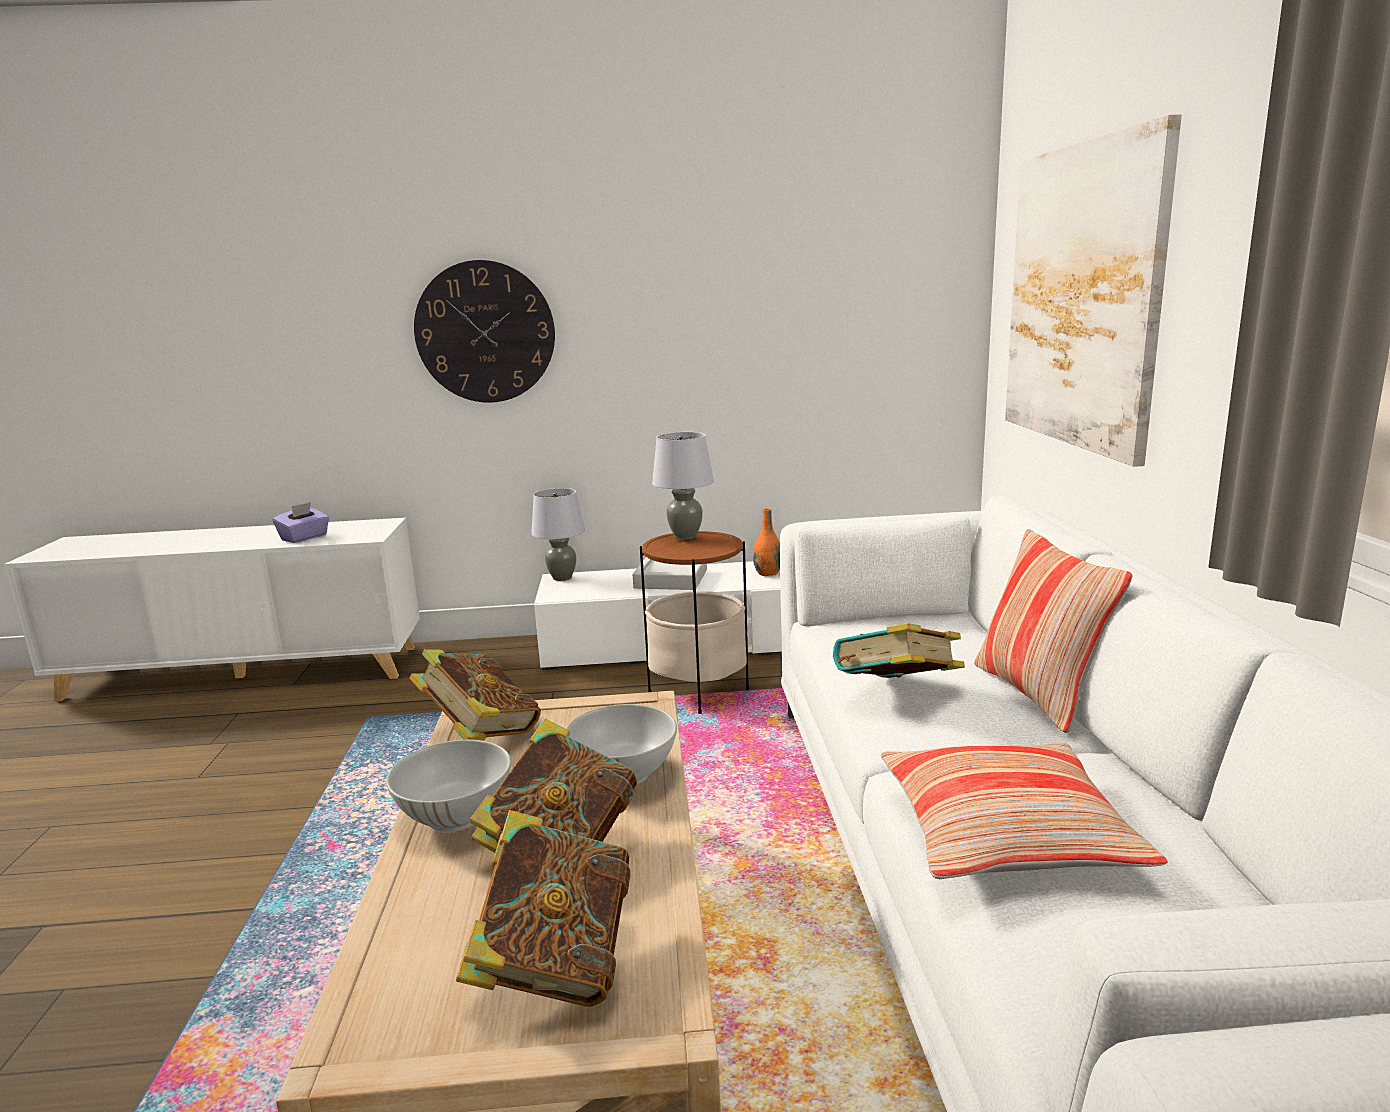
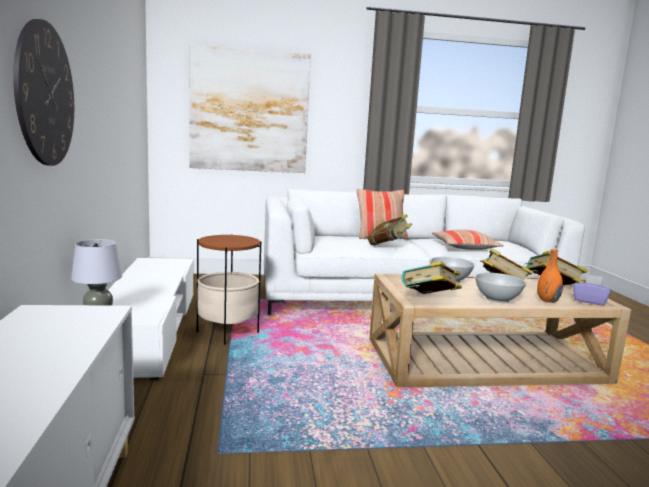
camera: 95 degrees left, 5 degrees down
purple tissue box [273,502,329,543] -> purple tissue box moved to [573,274,611,306]
grey tray [633,557,707,590] -> none
grey table lamp [652,432,714,540] -> none
orange vase [753,508,780,576] -> orange vase moved to [537,249,563,303]

